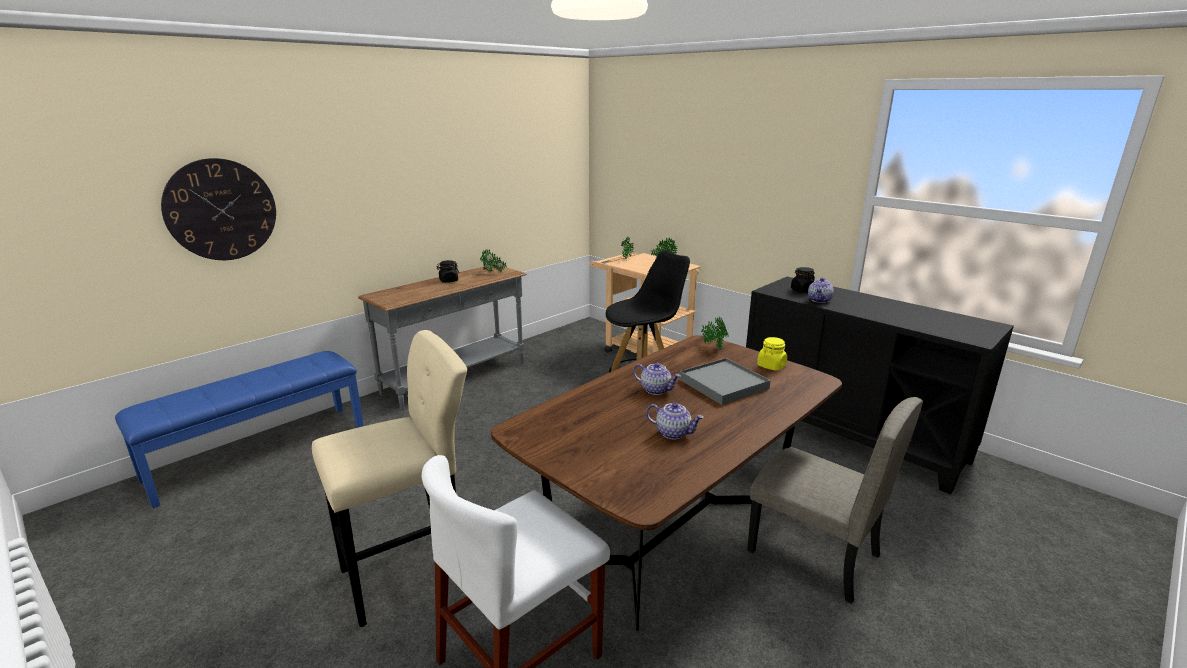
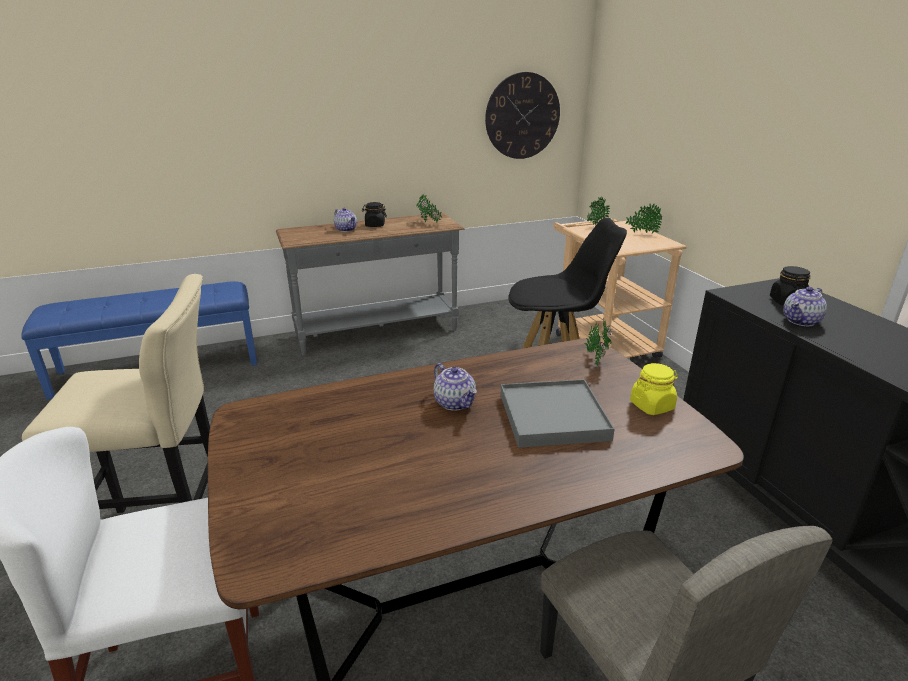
camera: 25 degrees right, 5 degrees up
wall clock [161,158,276,260] -> wall clock moved to [485,72,560,159]
teapot [646,403,704,439] -> teapot moved to [334,208,357,232]

